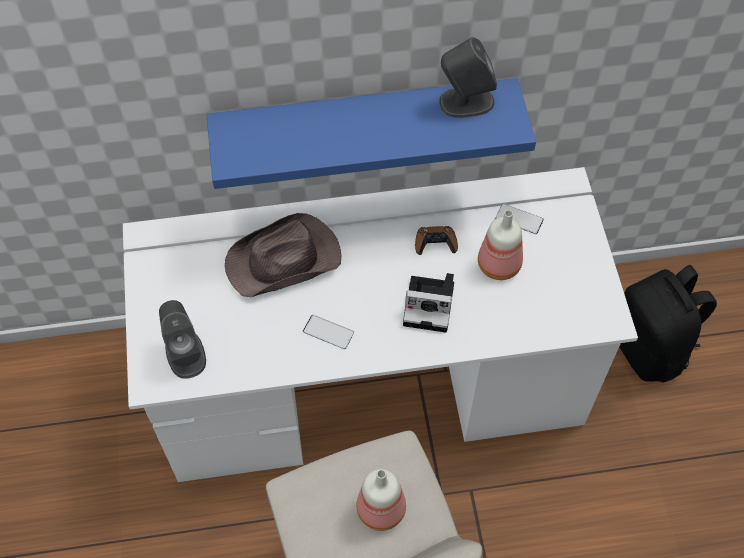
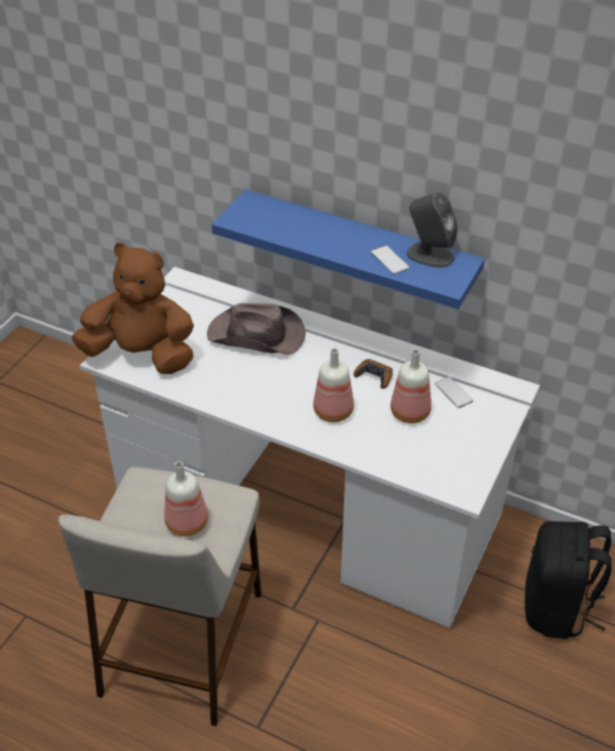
camera: 35 degrees right, 15 degrees down
grey speaker [159,300,206,379] -> brown plush toy [72,242,194,374]
phone [303,315,354,349] -> phone moved to [370,245,410,274]
camera [403,273,454,333] -> bottle [313,348,354,422]

